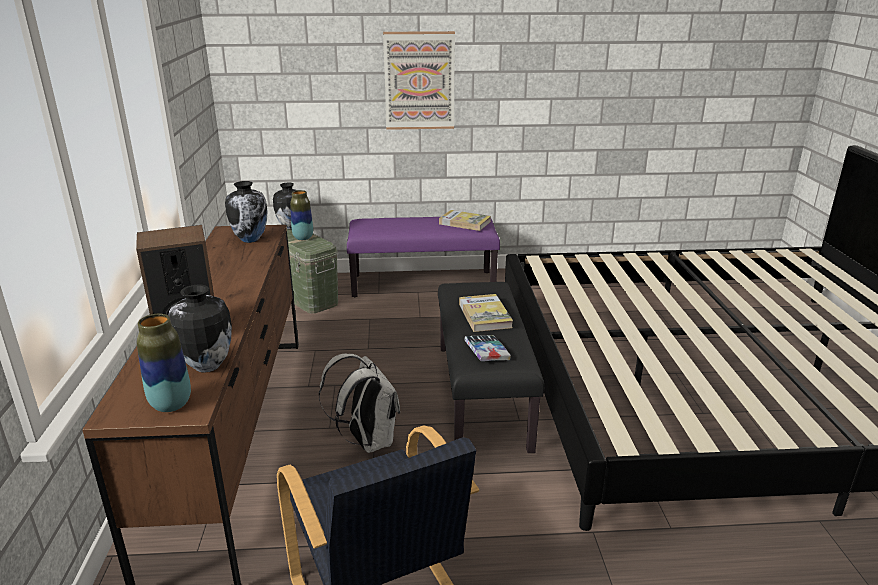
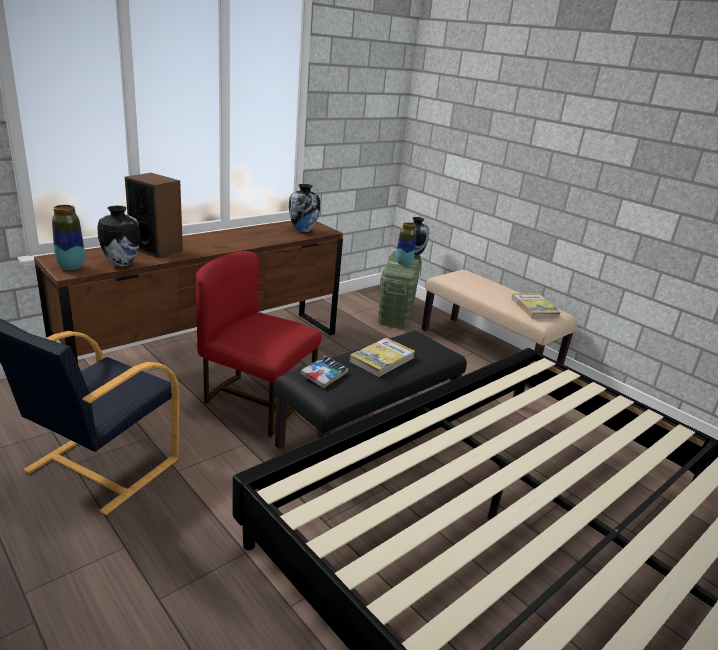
camera: 50 degrees right, 0 degrees up
white backpack [319,353,400,453] -> red chair [196,251,322,437]
purple bench [347,217,500,297] -> beige bench [422,269,578,388]
picture [383,31,455,130] -> none

